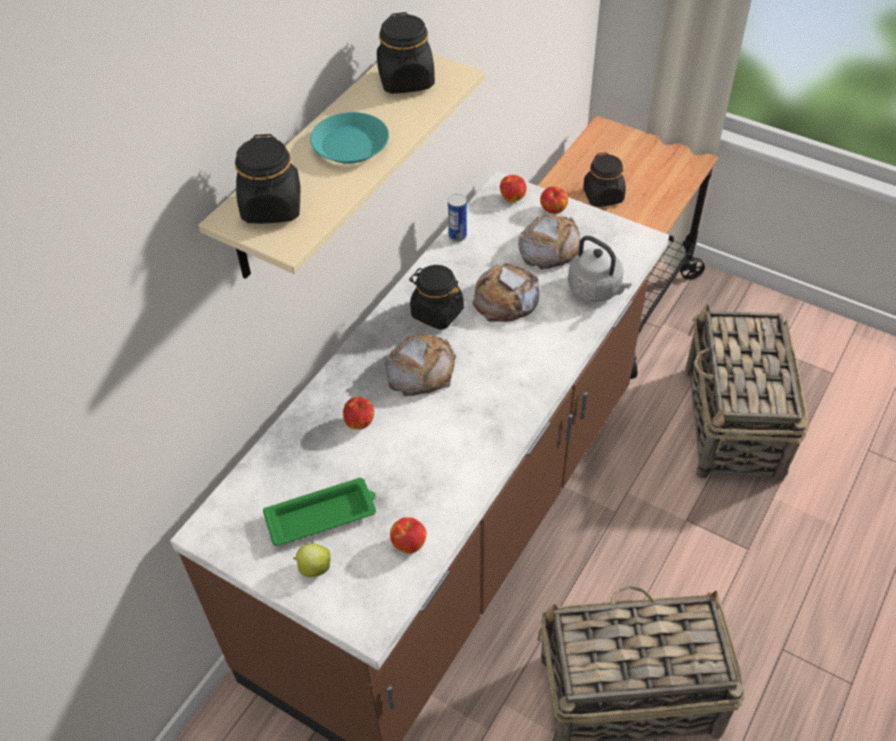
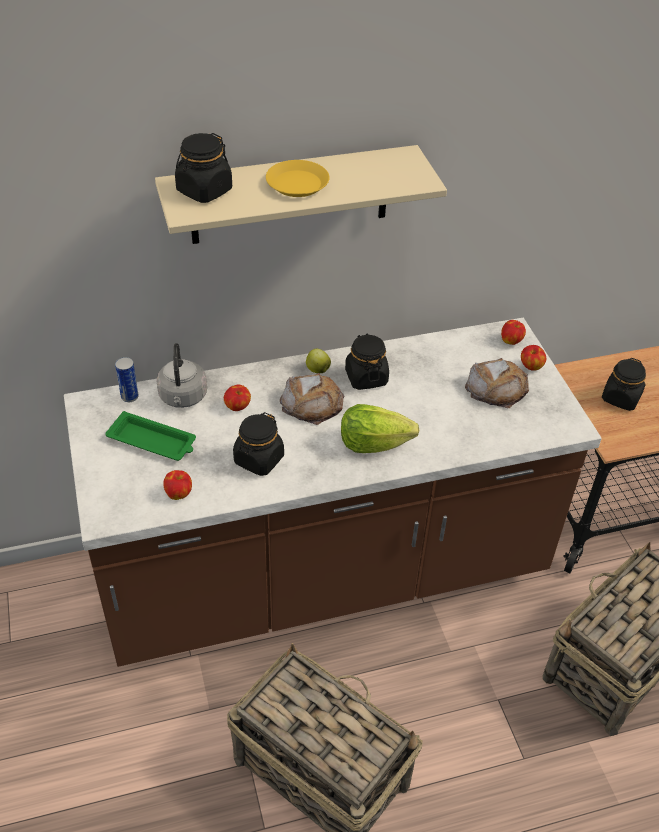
camera: 40 degrees right, 5 degrees down
apple [293,544,331,577] -> apple moved to [306,349,331,373]
turquoise plate [310,112,389,164] -> yellow plate [266,160,330,197]
black jar [377,12,435,94] -> black jar moved to [233,412,284,476]
can [448,194,467,242] -> can moved to [115,357,139,402]
bread [473,263,539,322] -> none
grey kettle [568,236,631,302] -> grey kettle moved to [156,343,207,408]
none -> lettuce [341,404,419,453]

